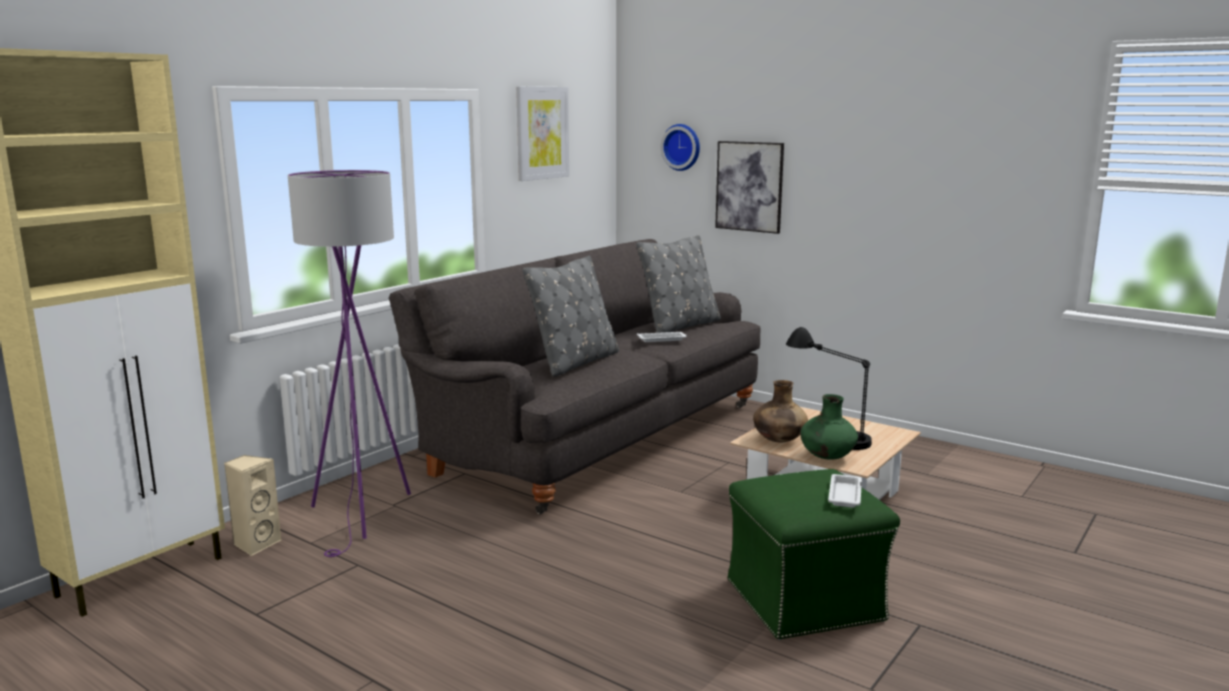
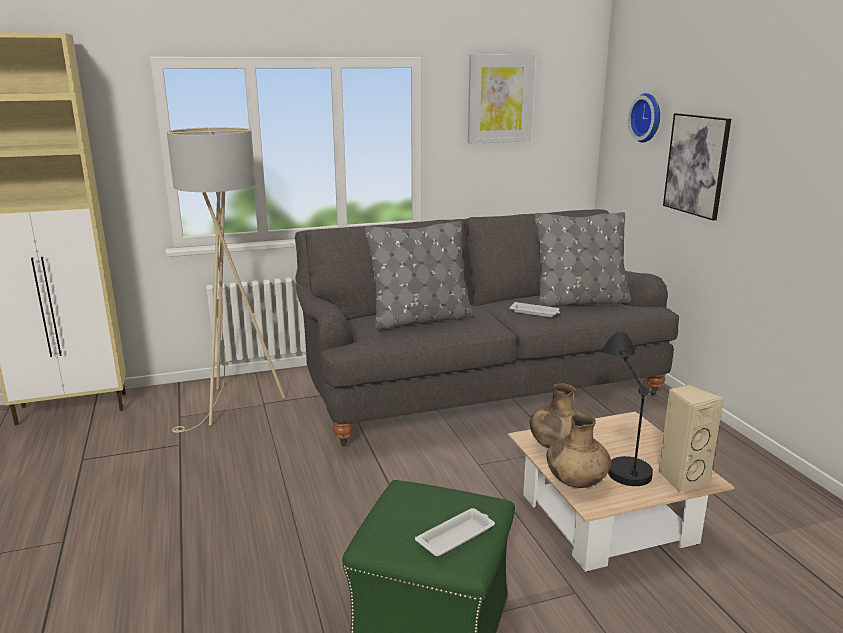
camera: 35 degrees right, 5 degrees up
beige speaker [224,455,281,556] -> beige speaker moved to [658,384,724,494]
purple floor lamp [288,170,411,557] -> beige floor lamp [167,127,285,433]
green vase [800,394,858,460] -> brown vase [546,414,611,488]

